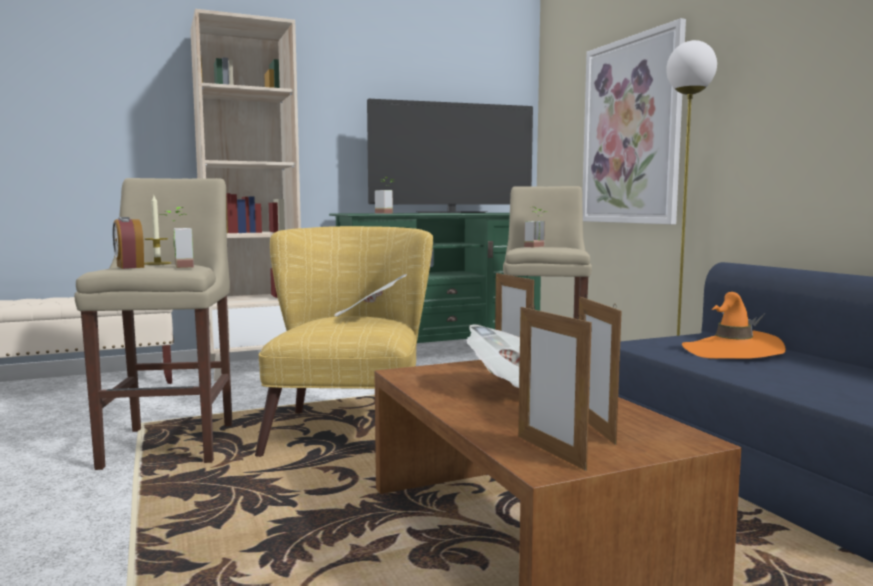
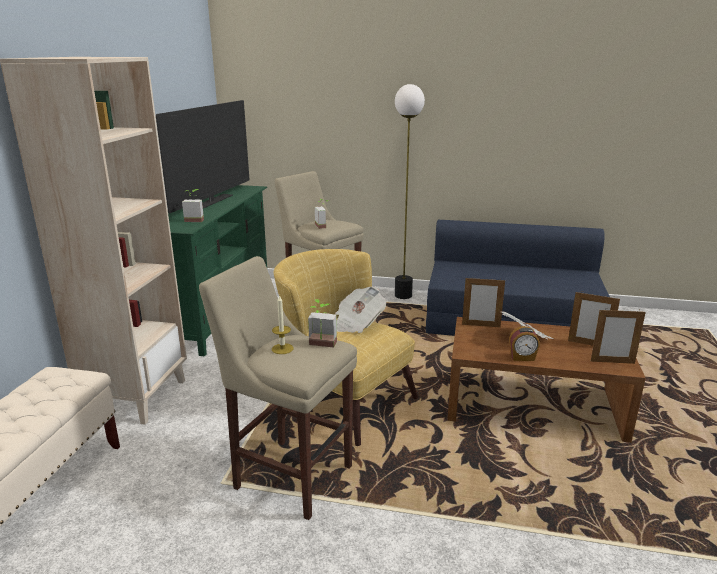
camera: 55 degrees left, 15 degrees up
alarm clock [113,217,144,269] -> alarm clock moved to [509,326,540,361]
picture [582,18,686,224] -> none
orange hat [682,292,786,359] -> none

